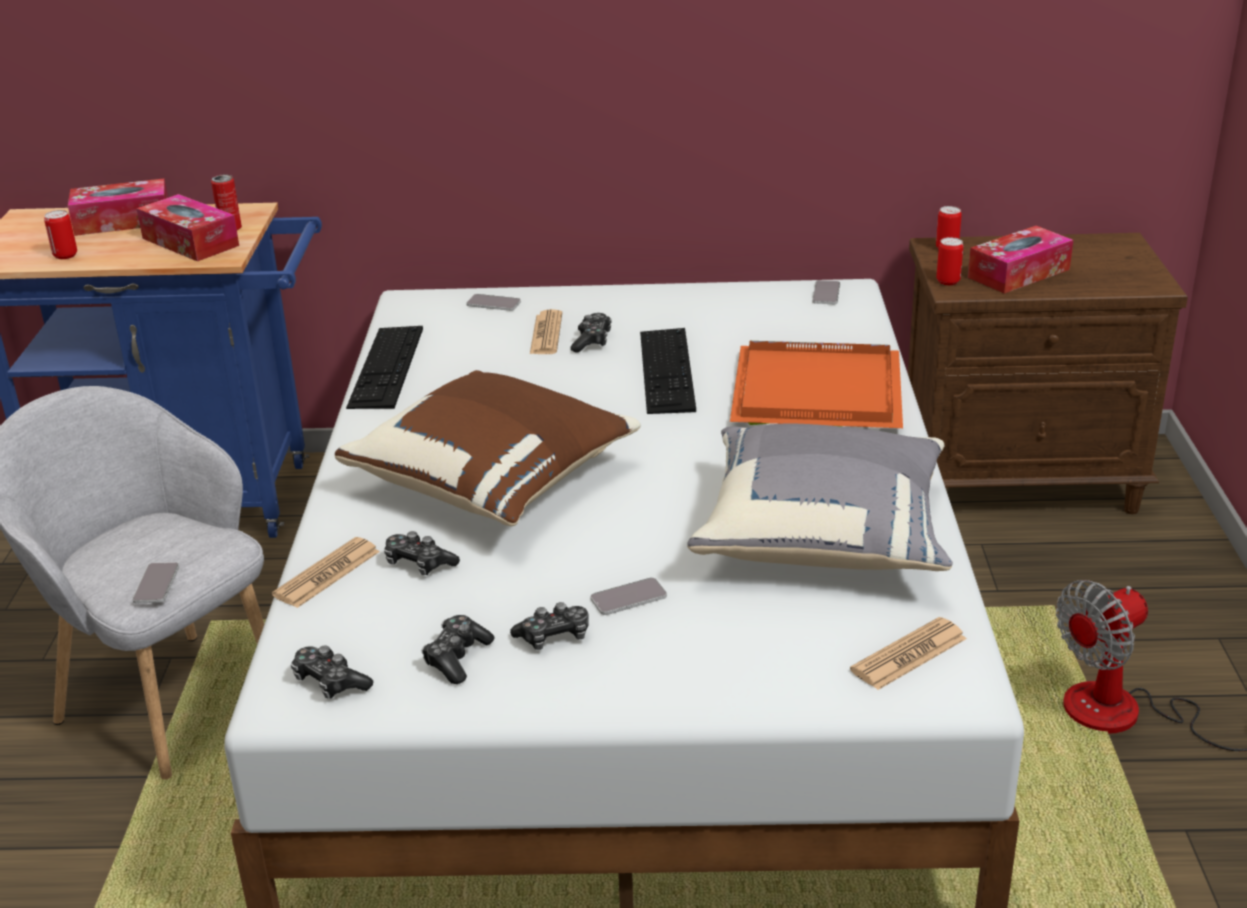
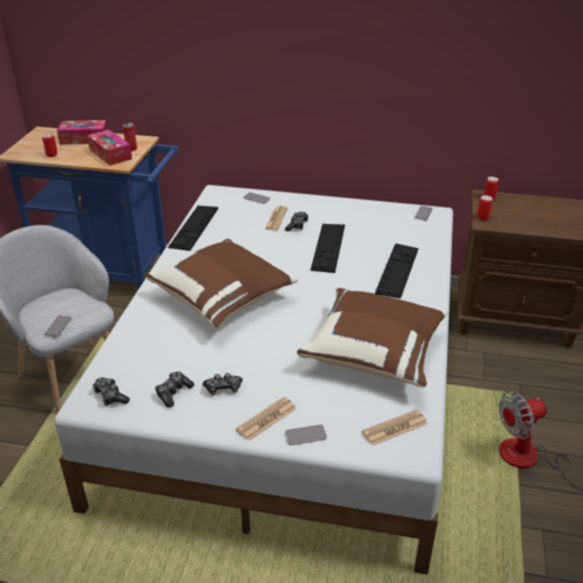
camera: 10 degrees right, 5 degrees up
newspaper [272,537,380,608] -> newspaper moved to [236,397,297,441]
game controller [384,531,460,575] -> none
phone [590,577,667,615] -> phone moved to [285,425,327,445]
grey pillow [687,424,953,571] -> brown pillow [297,288,448,387]
orange tray [730,341,903,428] -> keyboard [375,243,419,299]
tissue box [968,226,1073,294] -> none

